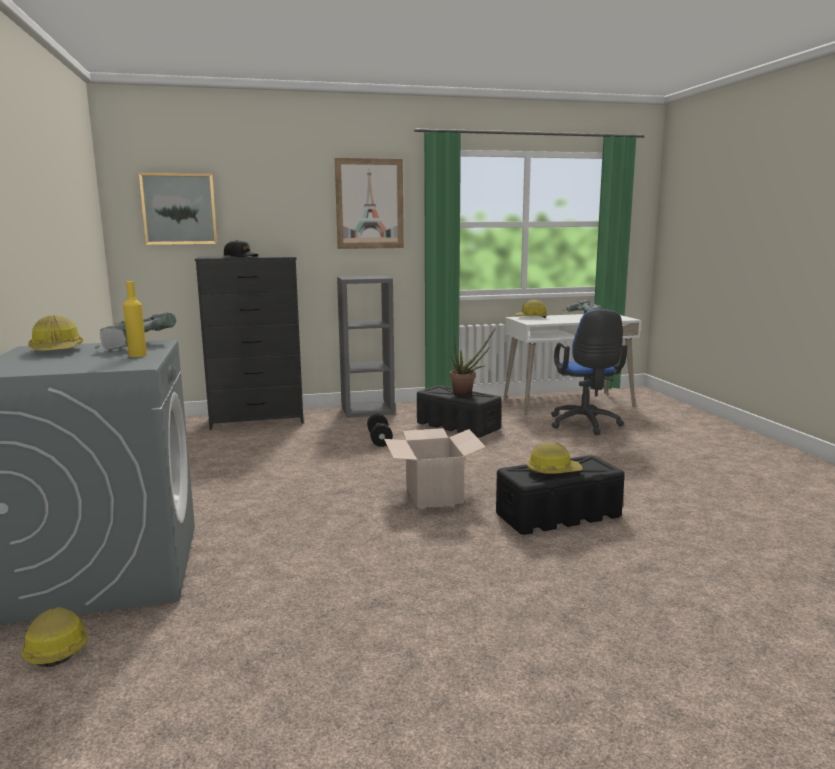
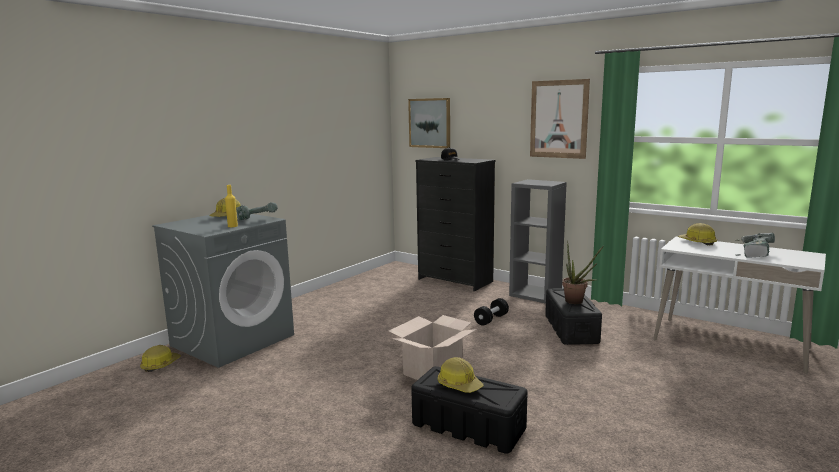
camera: 50 degrees right, 0 degrees up
blue office chair [551,309,628,435] -> none

